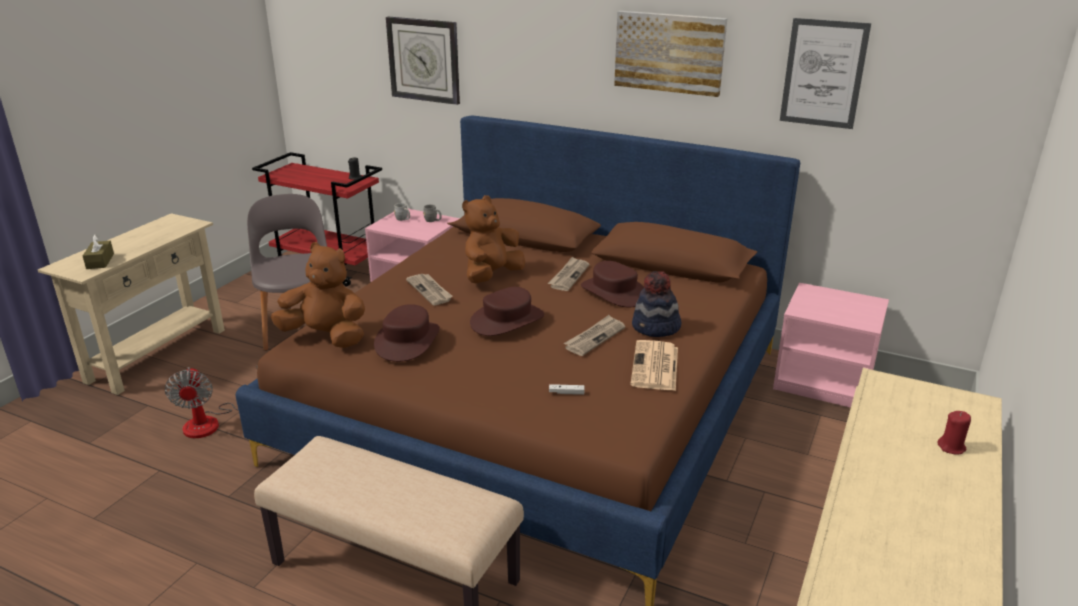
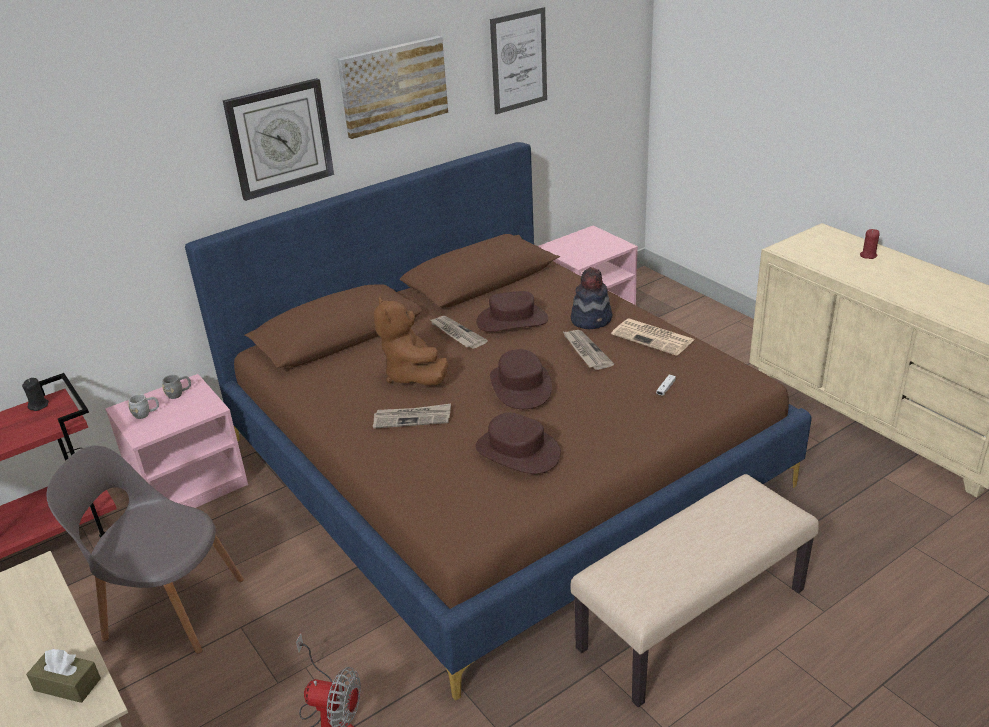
camera: 60 degrees left, 5 degrees up
brown plush toy [271,242,365,348] -> none
wall clock [386,16,460,105] -> wall clock moved to [223,78,334,201]

